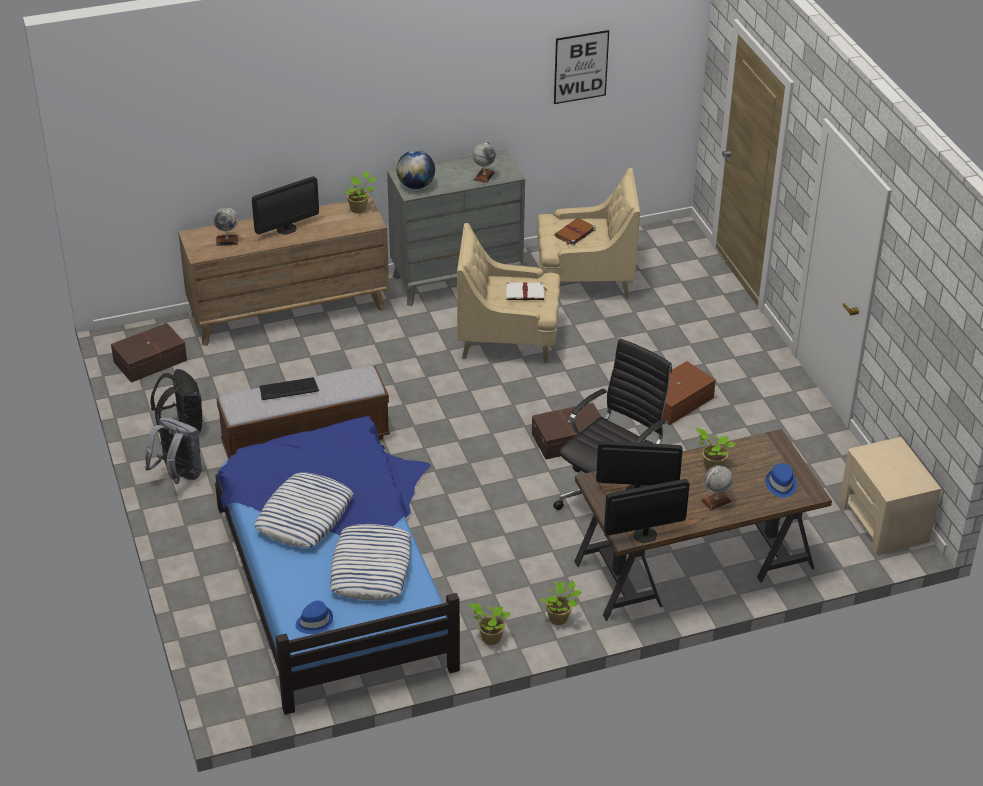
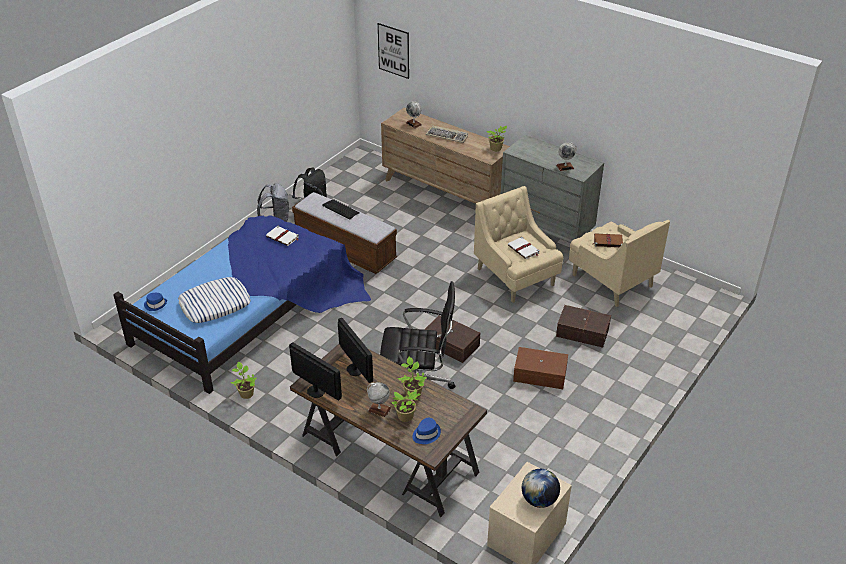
camera: 55 degrees right, 0 degrees up
brown storage box [111,323,187,383] -> brown storage box moved to [556,305,611,348]
monitor [252,176,319,235] -> keyboard [426,126,468,143]
pillow [254,472,353,548] -> none
globe [397,150,435,189] -> globe moved to [522,469,560,508]
potted plant [540,580,582,625] -> potted plant moved to [391,389,421,422]
picture [554,30,609,104] -> picture moved to [378,23,409,79]
none -> white book [266,226,299,246]

